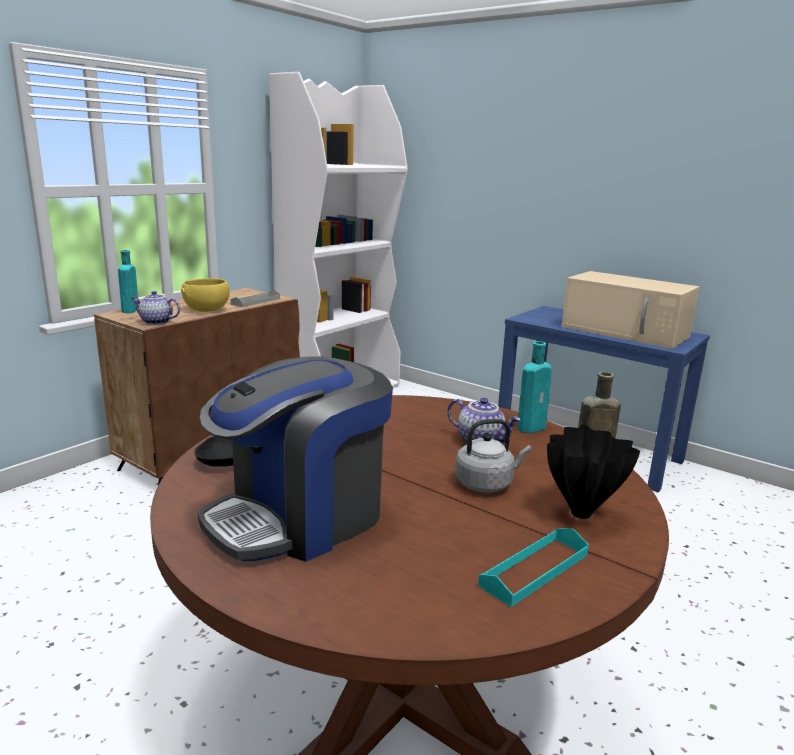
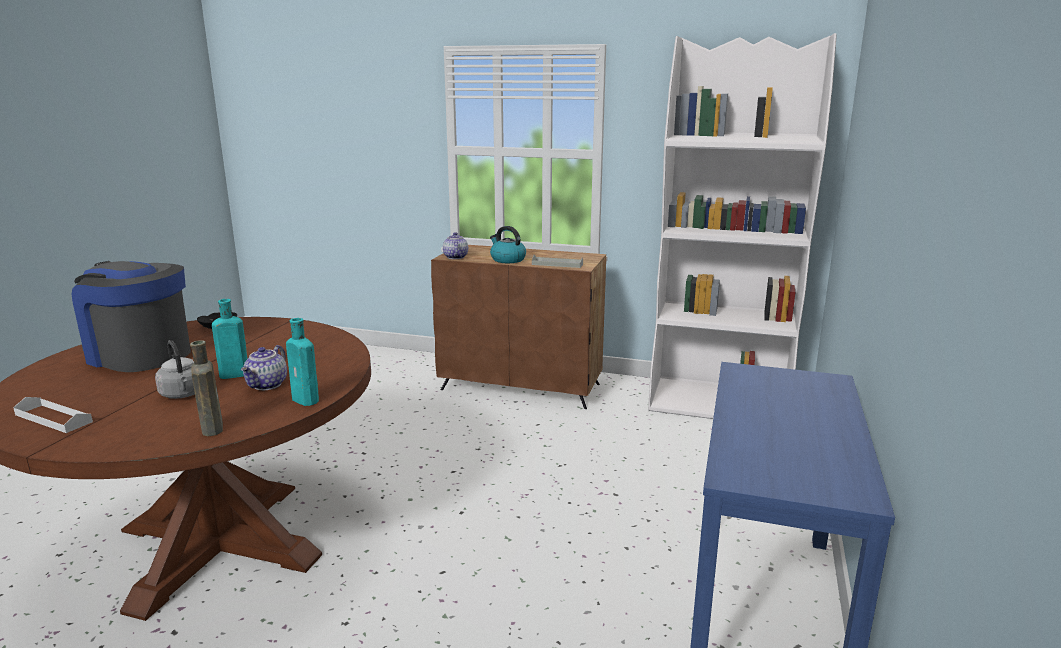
camera: 70 degrees right, 0 degrees up
turquoise bottle [118,250,138,313] -> turquoise bottle moved to [212,299,248,379]
yellow bowl [181,278,230,312] -> kettle [490,226,526,263]
turquoise tray [478,528,589,607] -> white tray [13,397,93,433]
black vase [547,424,640,519] -> none
beige microwave [561,271,699,349] -> none

